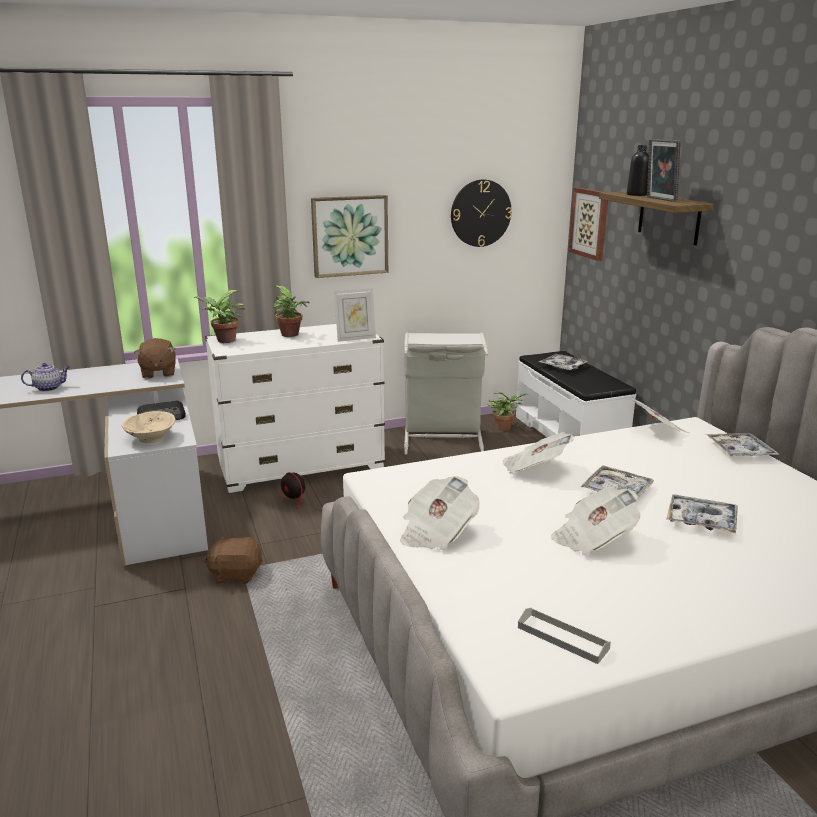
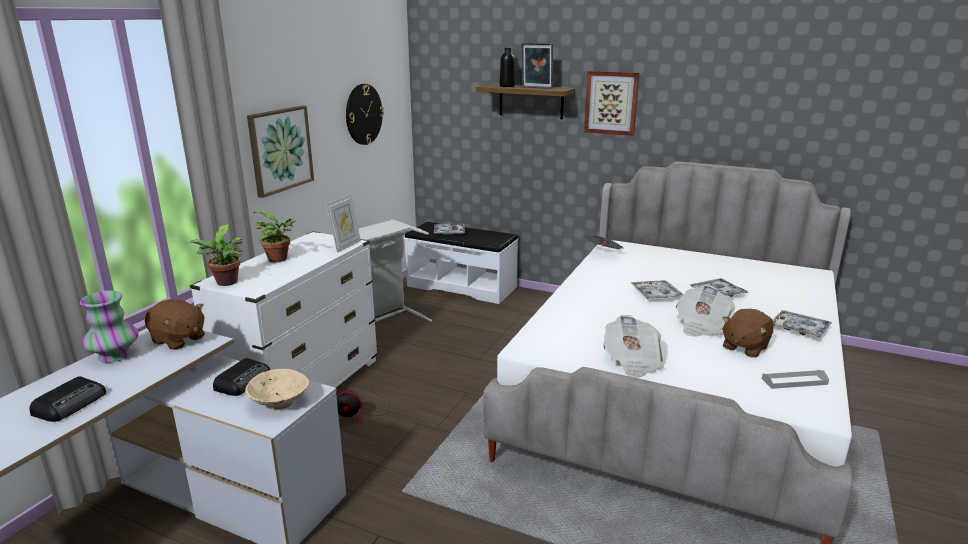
camera: 45 degrees left, 0 degrees up
teapot [21,363,70,392] -> radio [29,376,106,422]
brown plush toy [203,535,263,584] -> brown plush toy moved to [722,309,773,358]
potted plant [487,391,528,431] -> none
newspaper [503,432,573,474] -> none
picture [568,187,608,261] -> picture moved to [584,71,640,136]
tray [706,433,780,456] -> tray moved to [773,310,832,338]
none -> vase [80,291,139,363]

